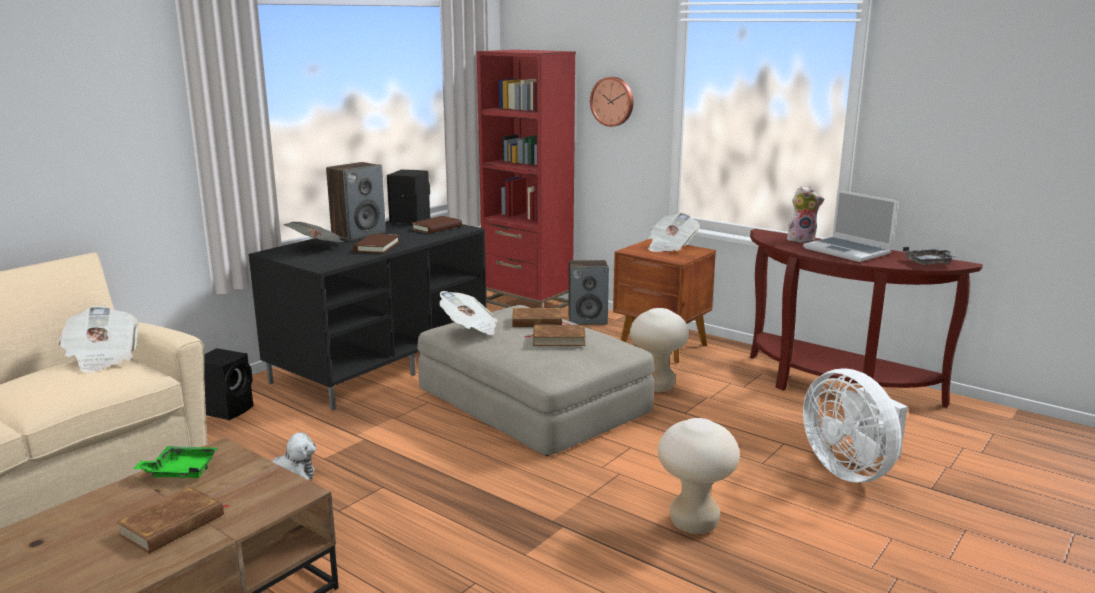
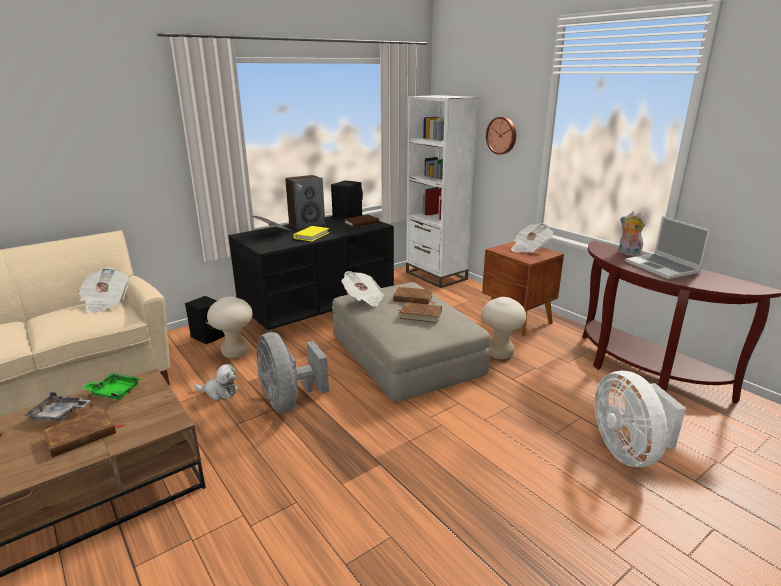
camera: 15 degrees right, 5 degrees up
brown book [353,234,400,254] -> yellow book [293,226,329,241]
red bookcase [477,50,576,308] -> white bookcase [406,95,478,288]
speaker [568,260,609,325] -> none
beige stool [658,418,740,534] -> beige stool moved to [207,296,253,358]
plush toy [787,186,824,243] -> plush toy turned 150 degrees counterclockwise [619,211,645,257]
grey tray [903,247,958,265] -> grey tray moved to [24,392,91,422]
none -> grey fan [256,332,329,413]

